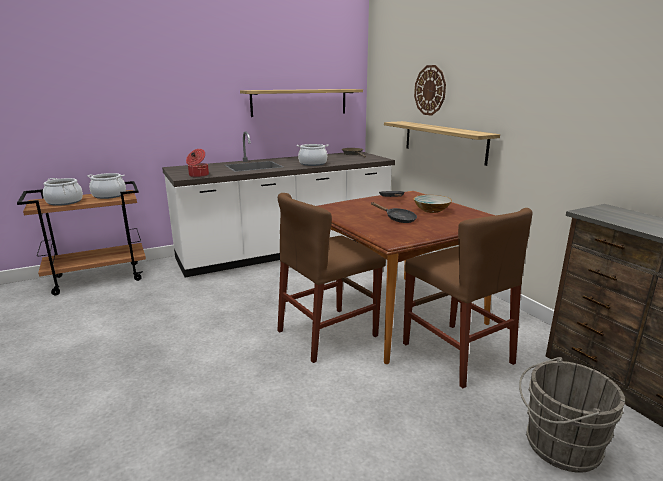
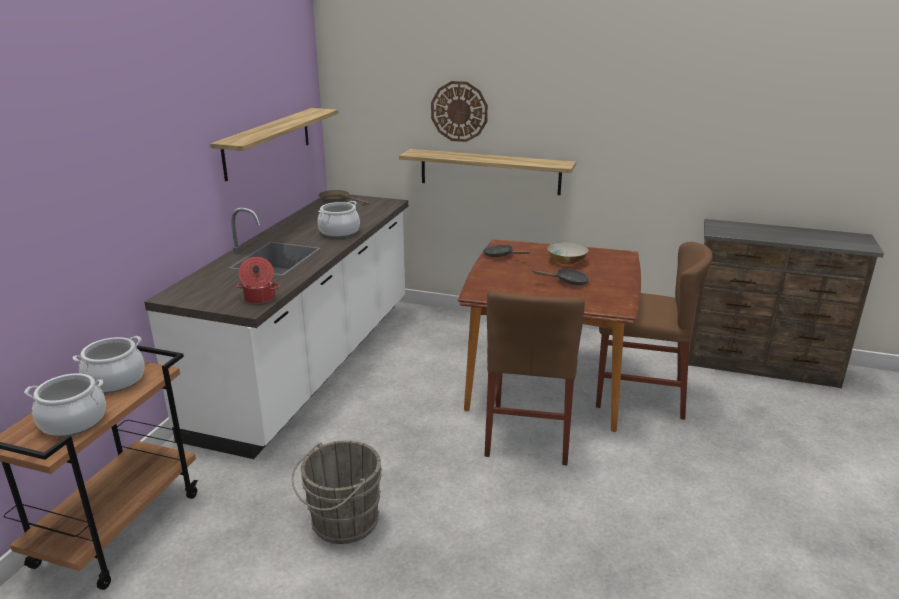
camera: 45 degrees left, 5 degrees up
grey bucket [519,357,625,473] -> grey bucket moved to [292,440,382,544]

